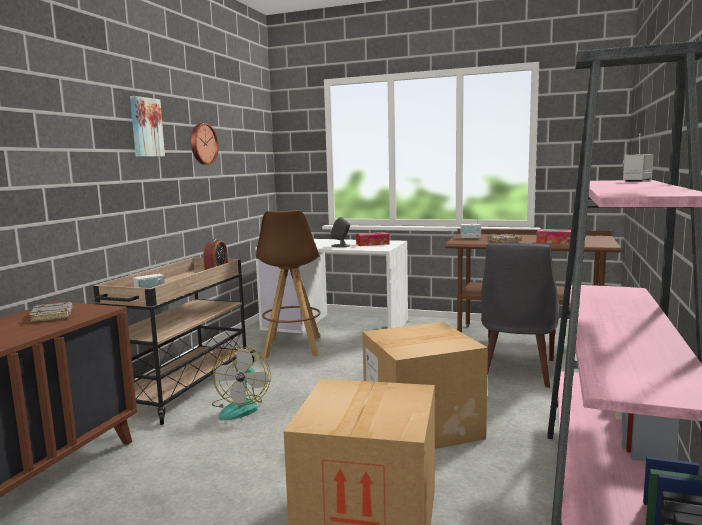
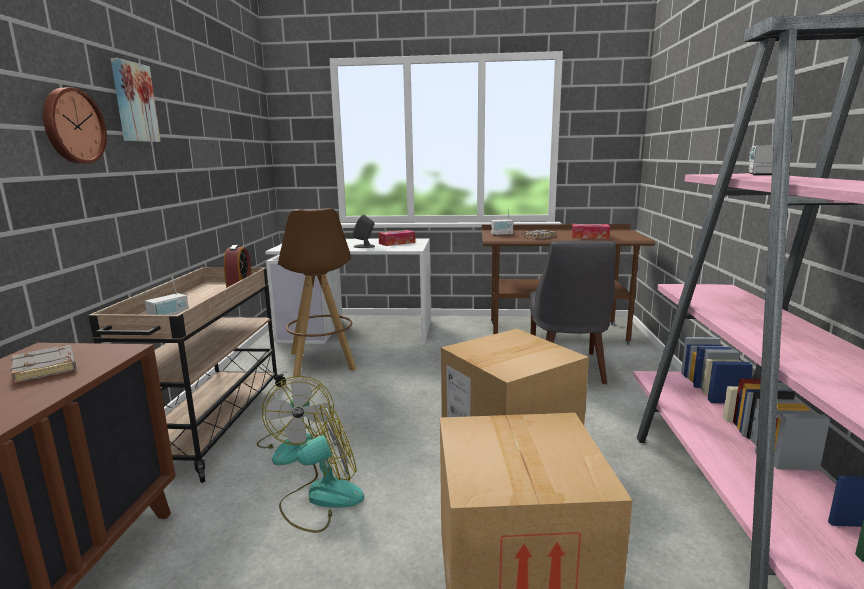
camera: 15 degrees left, 5 degrees up
wall clock [191,123,219,165] -> wall clock moved to [43,87,107,164]
none -> fan [279,405,364,533]

